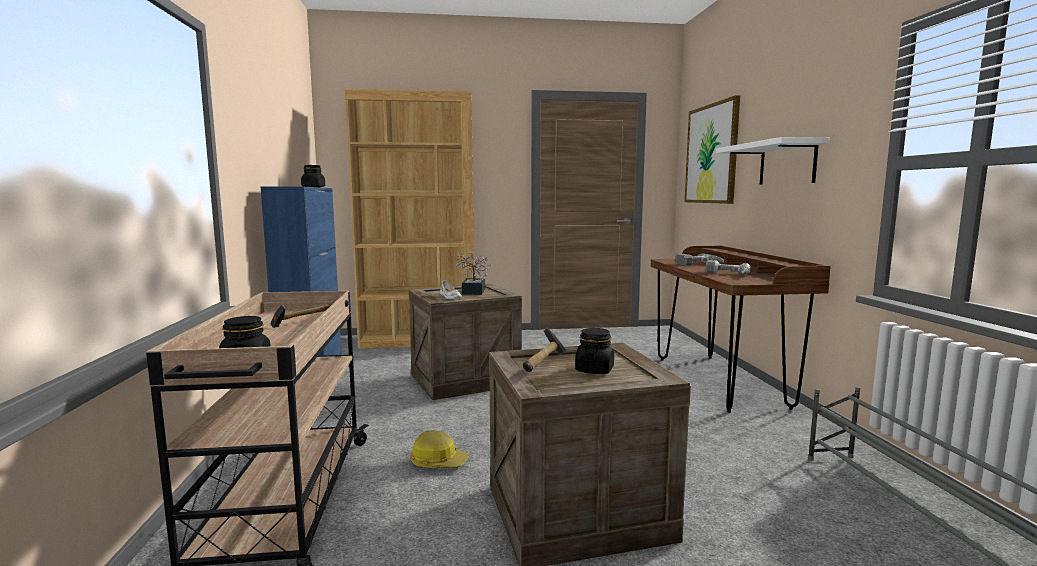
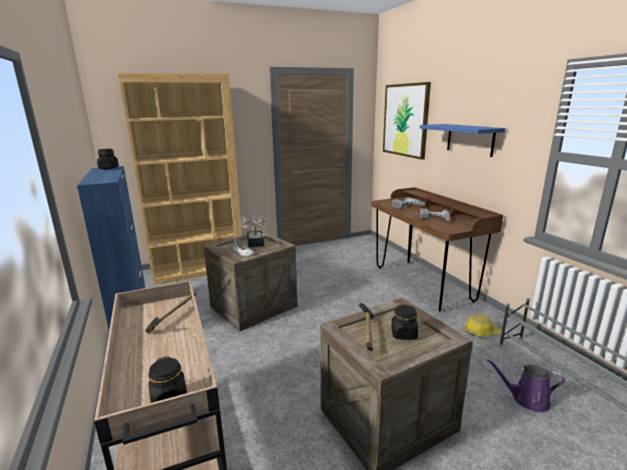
camera: 15 degrees left, 10 degrees up
hard hat [410,430,469,468] -> hard hat moved to [465,314,502,336]
white shelf [716,137,830,185] -> blue shelf [420,124,505,157]
none -> purple watering can [486,359,565,413]

